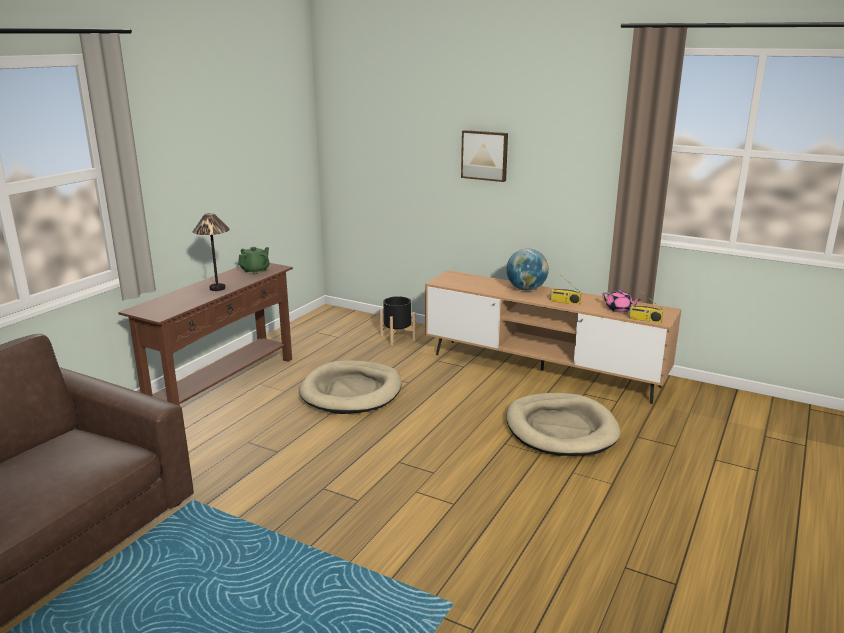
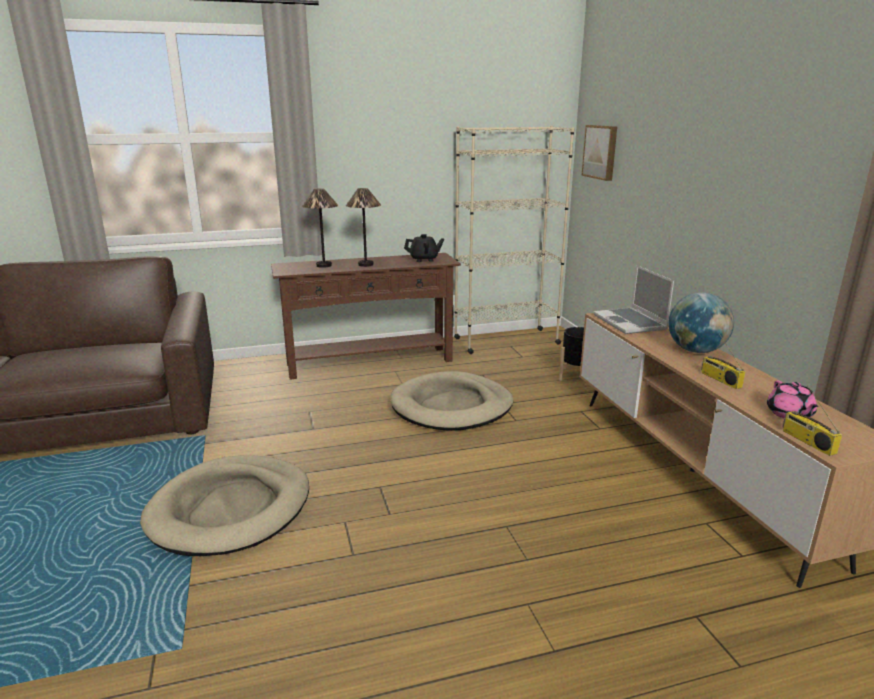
camera: 45 degrees right, 0 degrees up
green teapot [238,247,270,275] -> black teapot [404,234,444,262]
picture [461,130,508,182] -> picture moved to [582,125,617,181]
beige dog bed [506,393,620,456] -> beige dog bed moved to [140,455,309,556]
none -> table lamp [302,188,338,268]
none -> beige bookcase [454,126,575,354]
none -> laptop [593,265,674,334]

